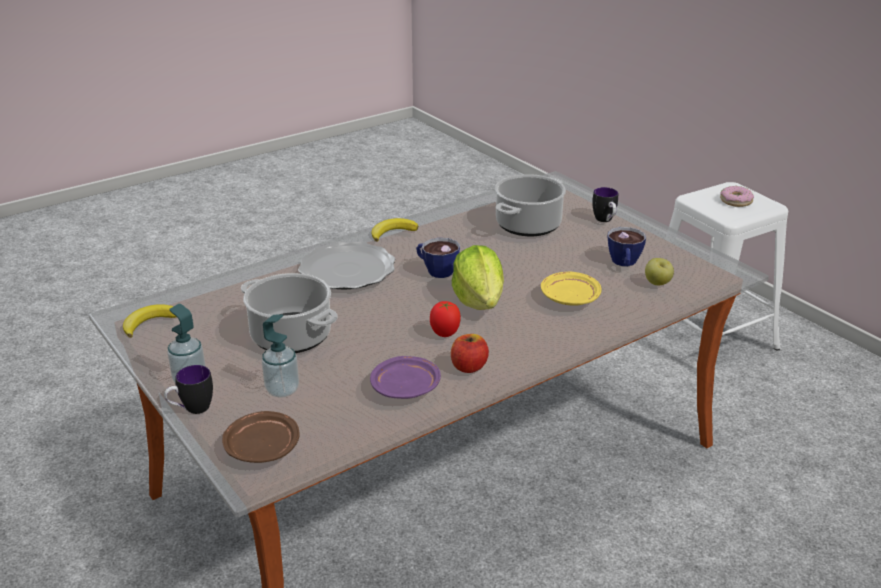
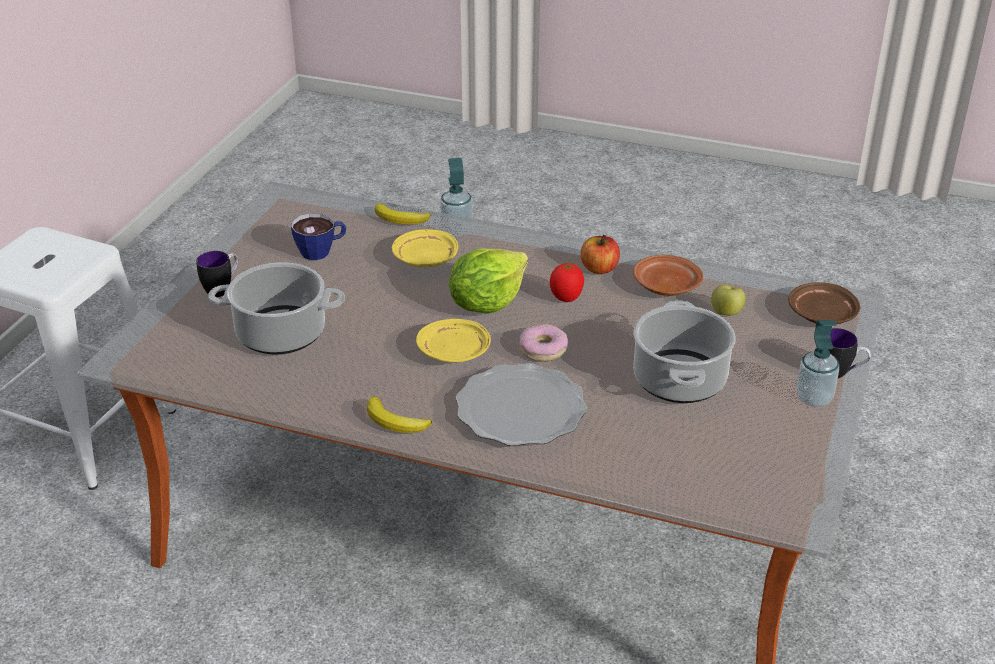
camera: 125 degrees left, 5 degrees up
banana [123,304,176,338] -> banana moved to [375,203,431,225]
soap dispenser [262,314,299,398] -> soap dispenser moved to [440,158,472,237]
purple plate [370,356,441,399] -> brown plate [633,255,703,296]
cup [416,238,460,278] -> yellow plate [416,319,491,362]
apple [645,258,674,286] -> apple moved to [711,285,746,316]
donut [720,186,754,207] -> donut moved to [519,324,568,361]

